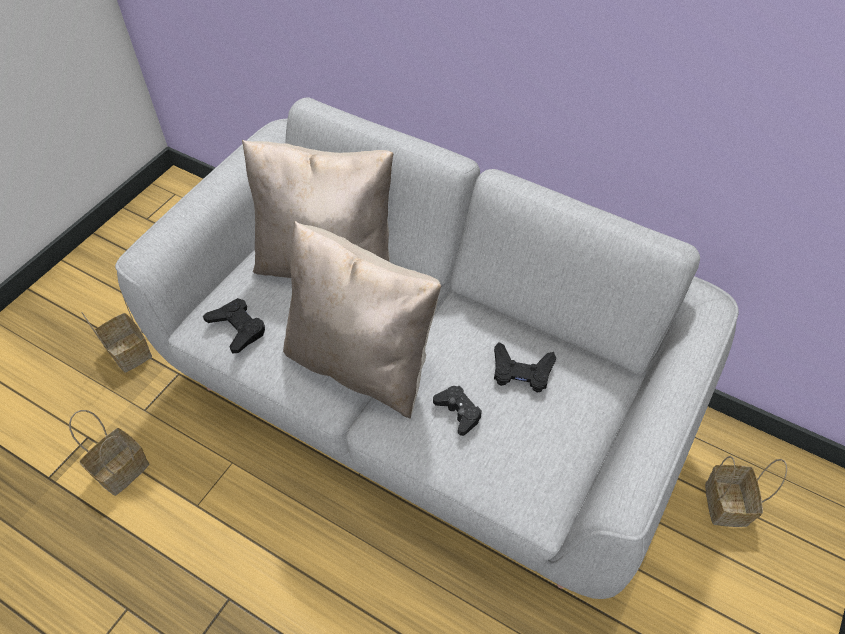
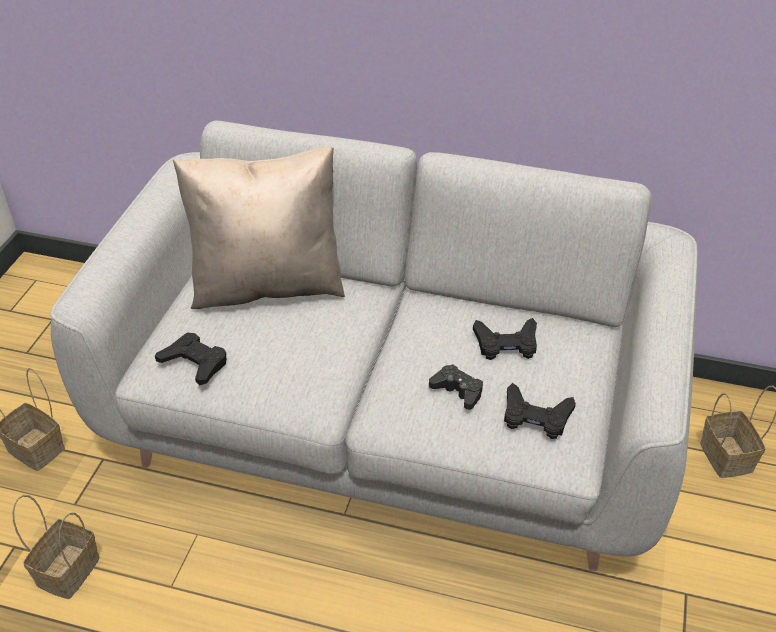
camera: 15 degrees left, 10 degrees down
beige pillow [283,221,442,419] -> none
none -> black game controller [504,383,576,439]

